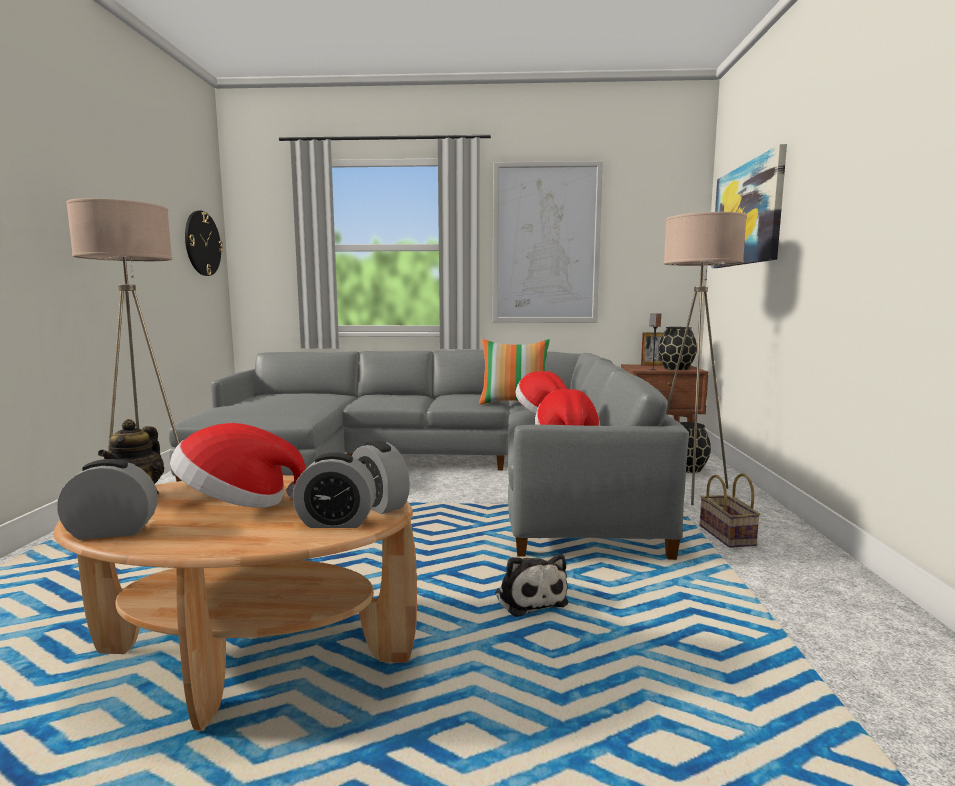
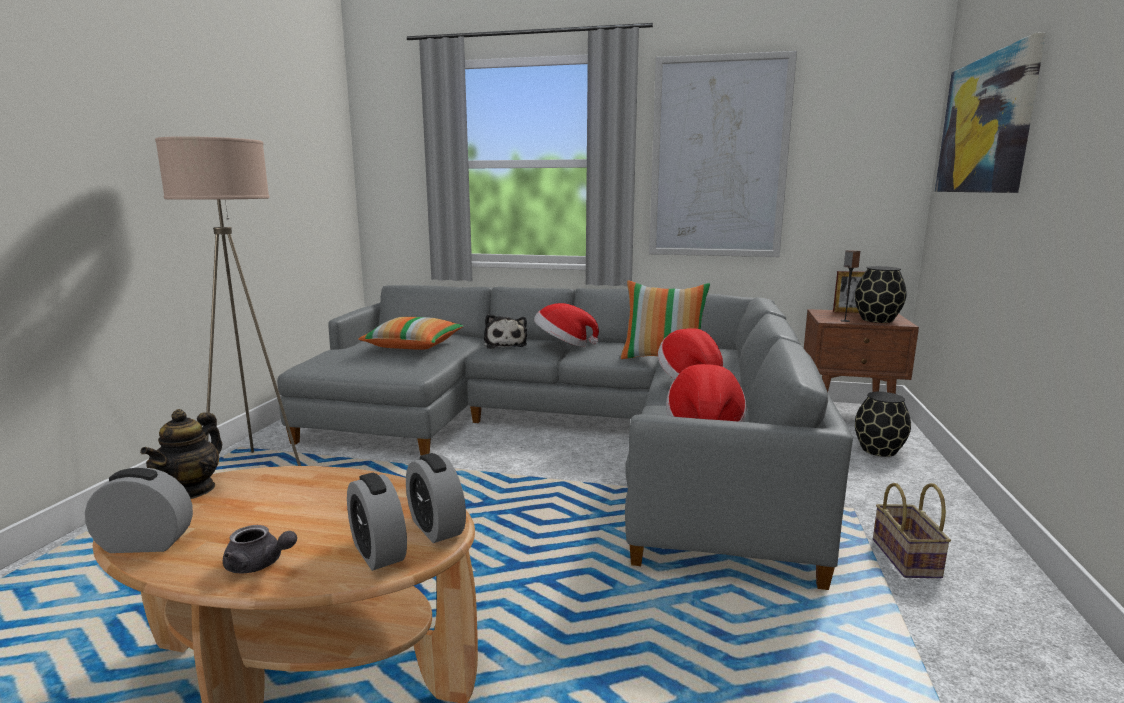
camera: 10 degrees right, 5 degrees up
hat [170,423,306,508] -> hat moved to [534,303,599,347]
wall clock [185,211,223,276] -> none
alarm clock [293,453,376,528] -> alarm clock turned 45 degrees clockwise [347,473,407,571]
plush toy [495,554,568,617] -> plush toy moved to [484,314,527,349]
beige floor lamp [663,212,747,505] -> none
none -> grey teapot [223,525,297,573]
none -> pillow [358,317,464,350]

